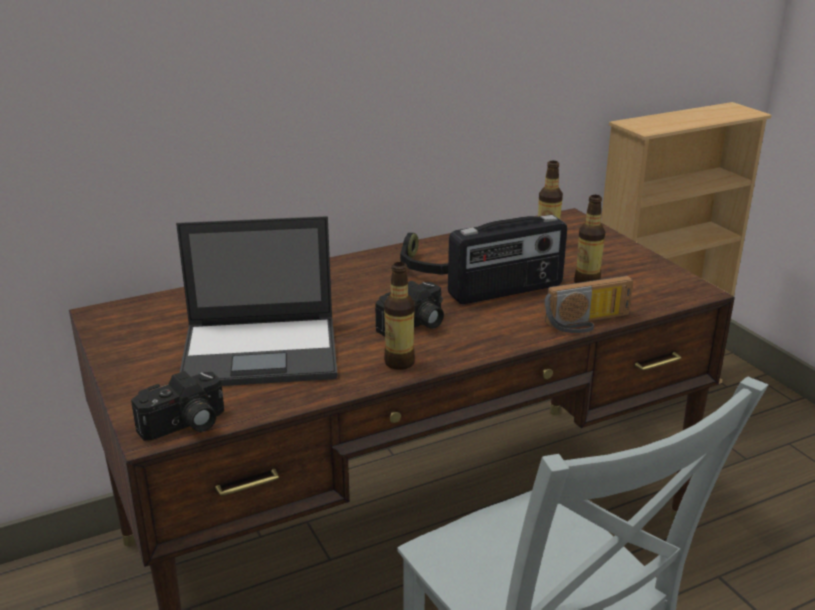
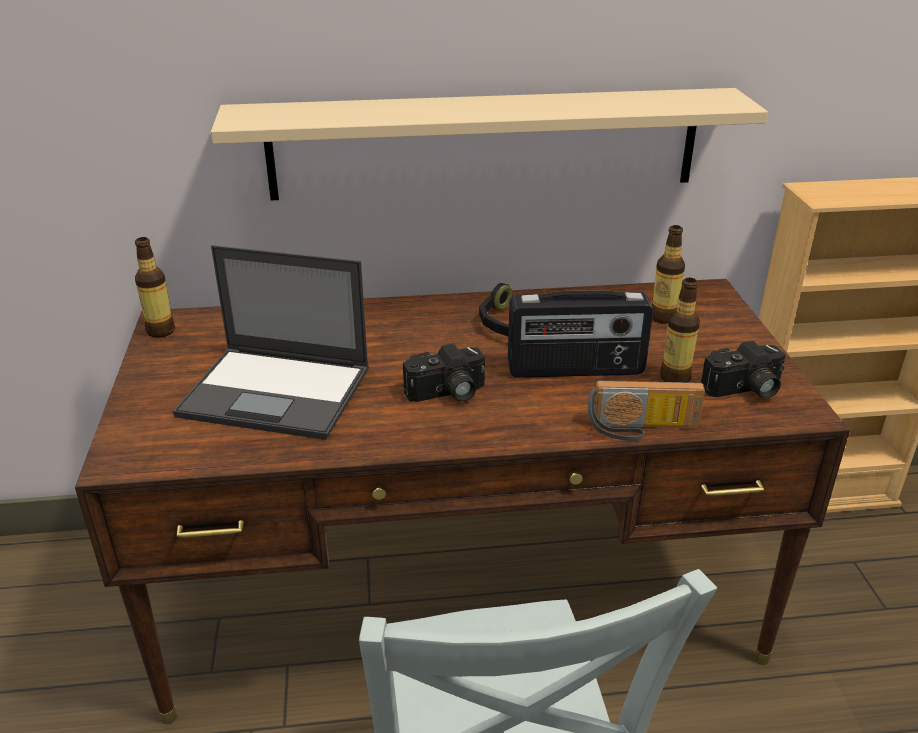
camera: 20 degrees right, 5 degrees up
camera [131,371,224,441] -> camera moved to [701,341,786,399]
bottle [384,262,415,370] -> bottle moved to [135,237,175,338]
none -> beige shelf [211,88,768,201]

